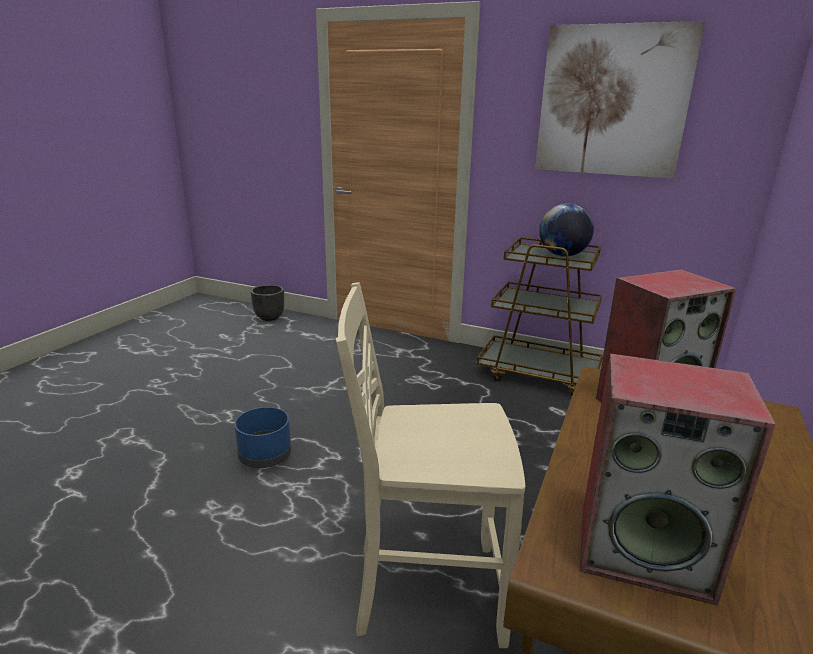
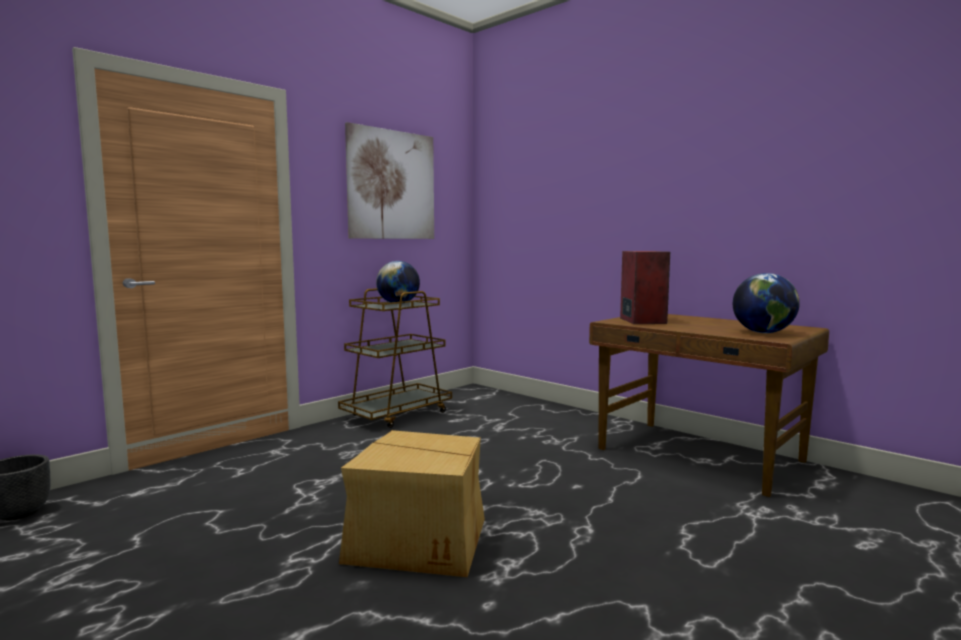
camera: 70 degrees left, 15 degrees down
blue planter [234,407,291,468] -> cardboard box [339,430,485,577]
beige chair [336,282,525,648] -> none
speaker [580,353,776,605] -> globe [733,273,800,333]

